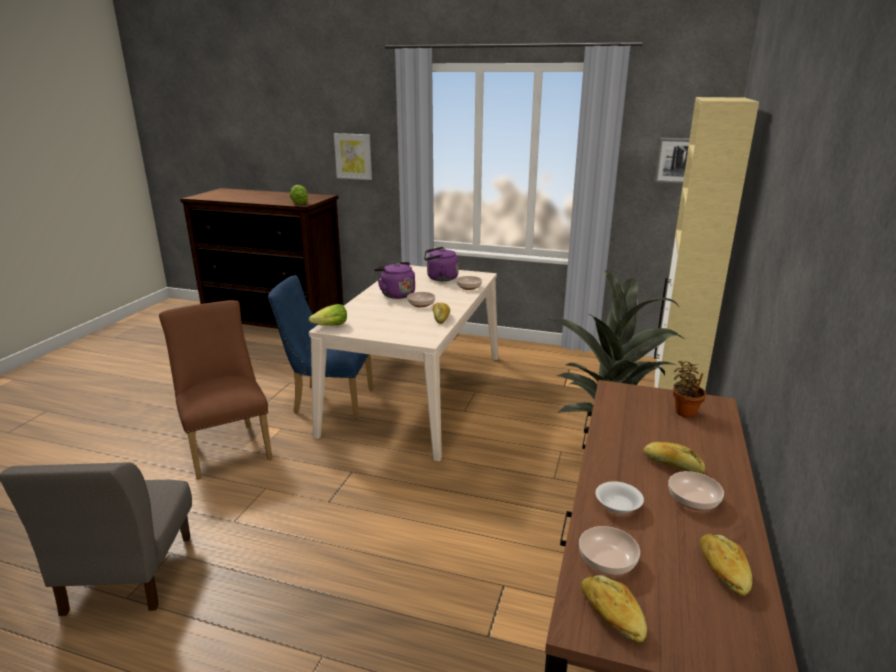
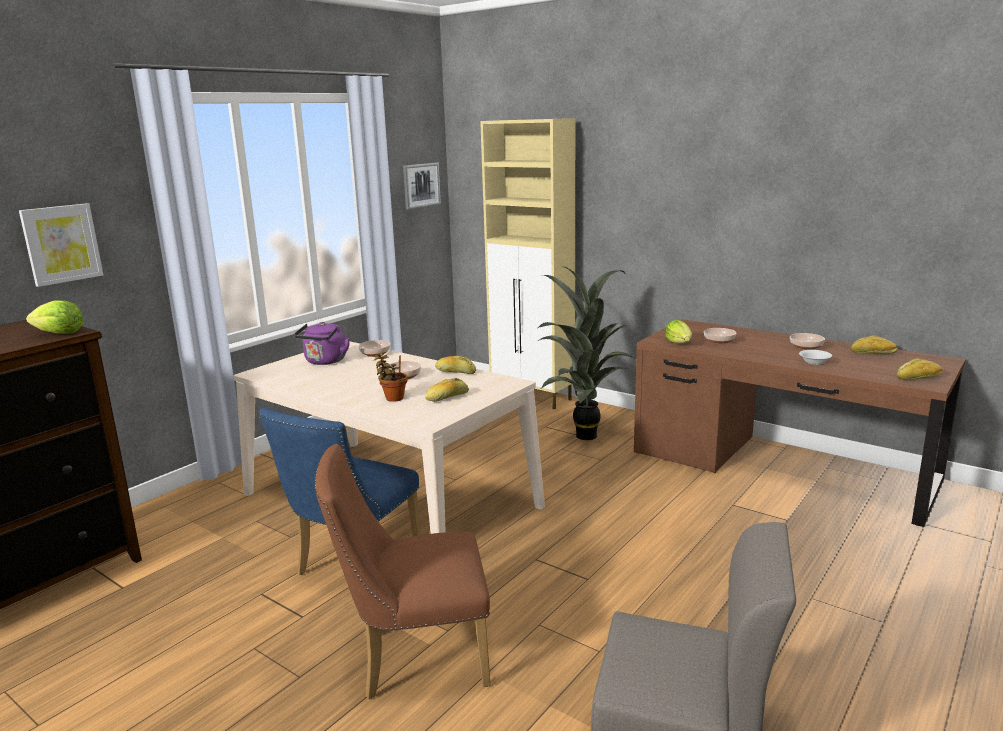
camera: 70 degrees left, 5 degrees down
lettuce [309,304,347,326] -> lettuce moved to [665,320,692,343]
purple kettle [374,262,415,299] -> none
bowl [579,526,640,575] -> bowl moved to [704,328,736,344]
bread [643,442,706,474] -> bread moved to [425,378,469,402]
potted plant [673,361,706,418] -> potted plant moved to [373,353,407,402]

